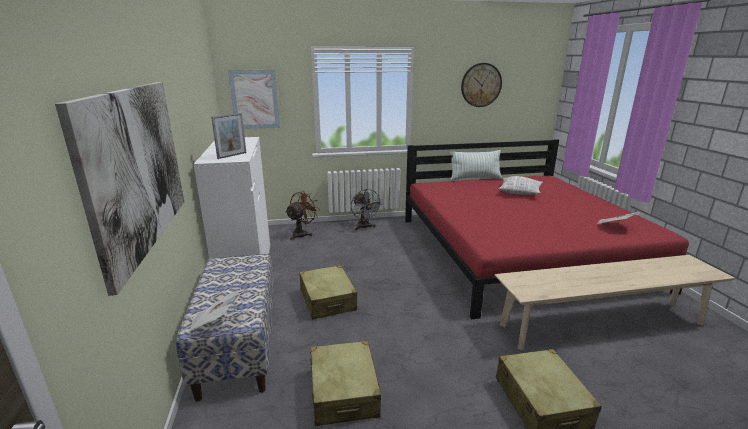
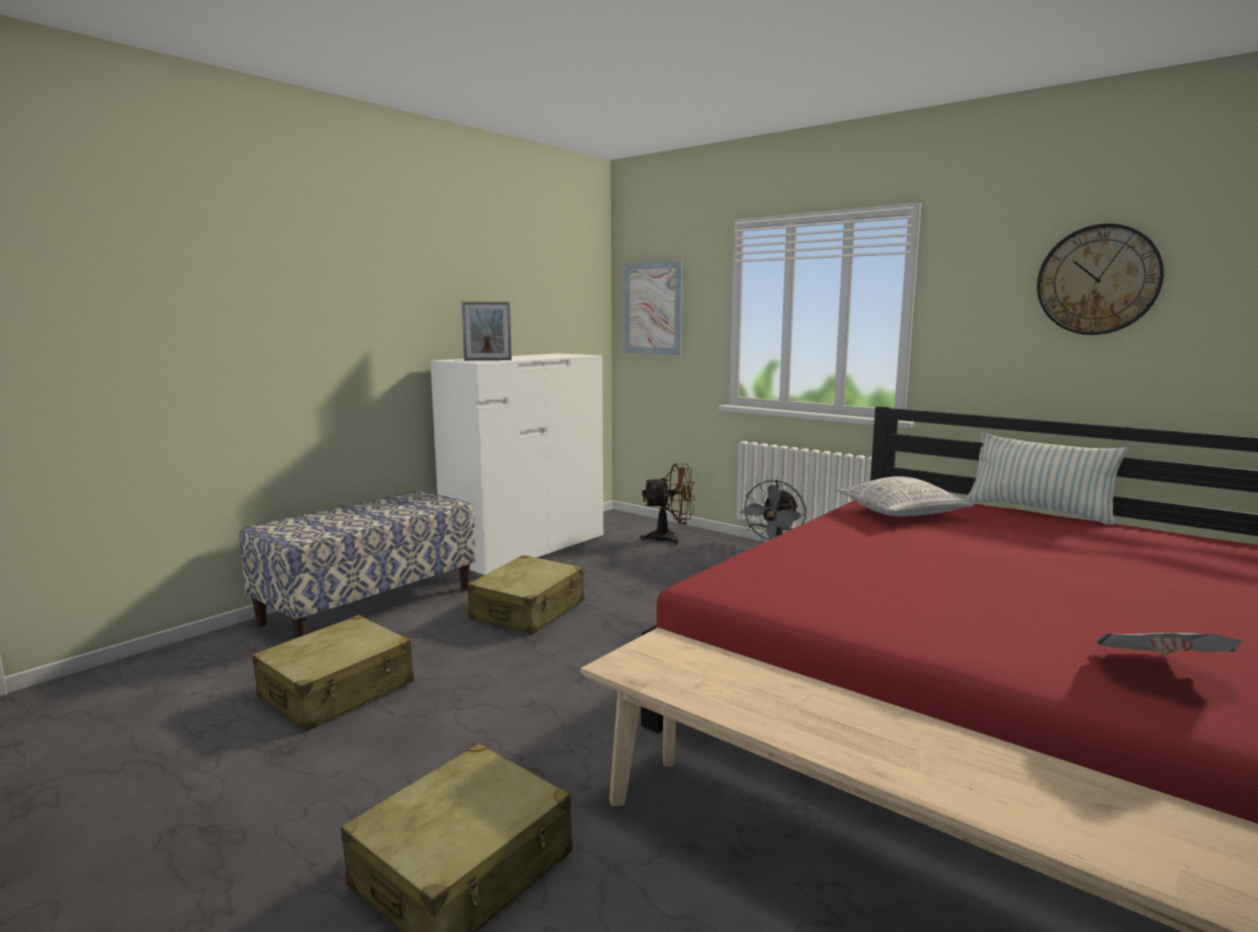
camera: 50 degrees right, 10 degrees down
picture [55,82,184,296] -> none
newspaper [188,290,240,331] -> none
pillow [499,176,543,195] -> pillow moved to [838,476,974,516]

